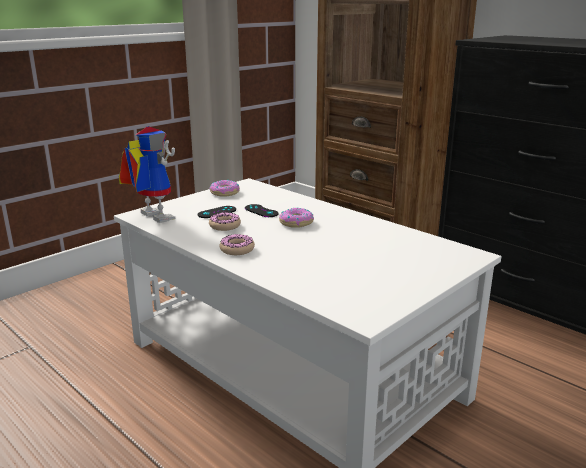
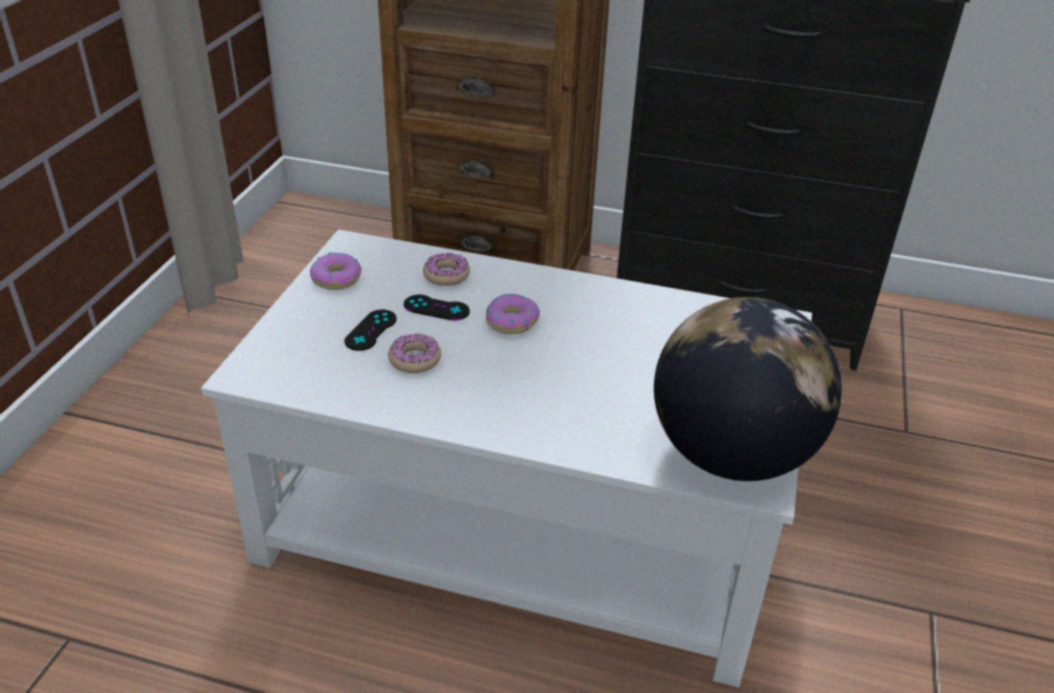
camera: 30 degrees left, 15 degrees up
toy robot [119,126,175,223] -> none
donut [219,234,255,255] -> donut moved to [423,253,470,286]
none -> globe [654,297,842,481]

